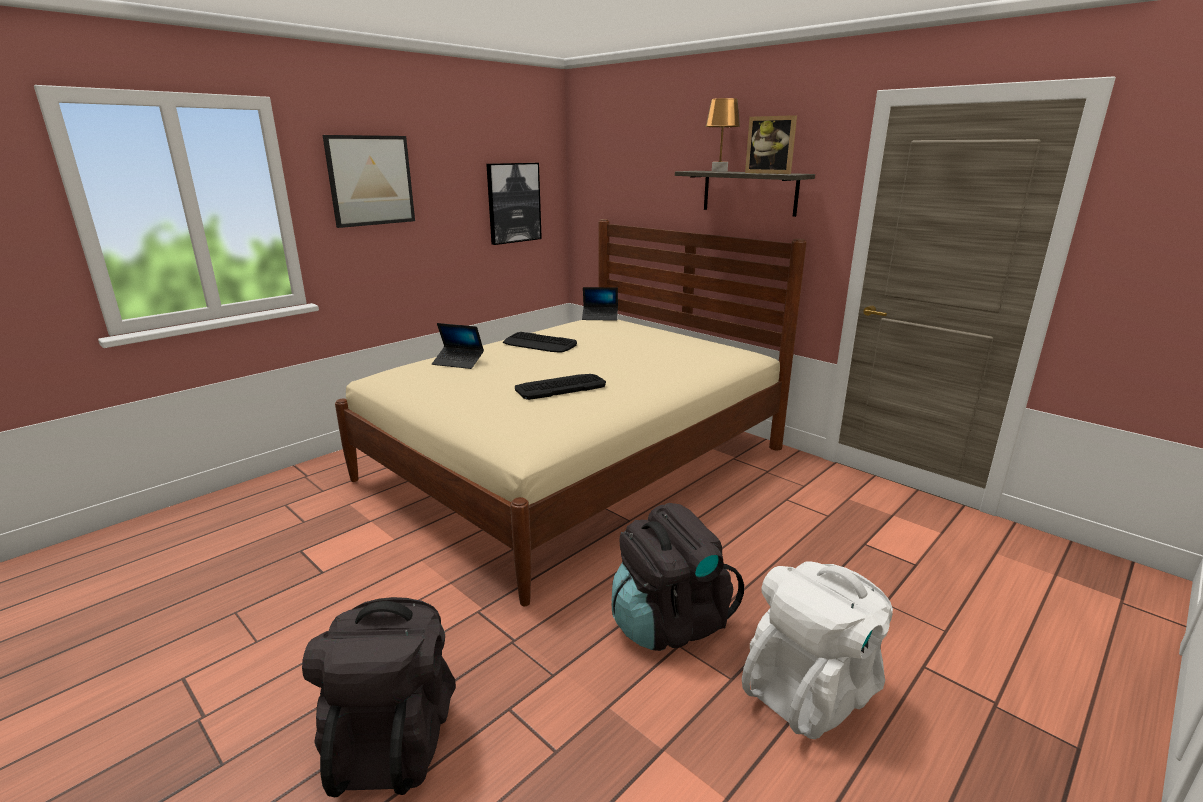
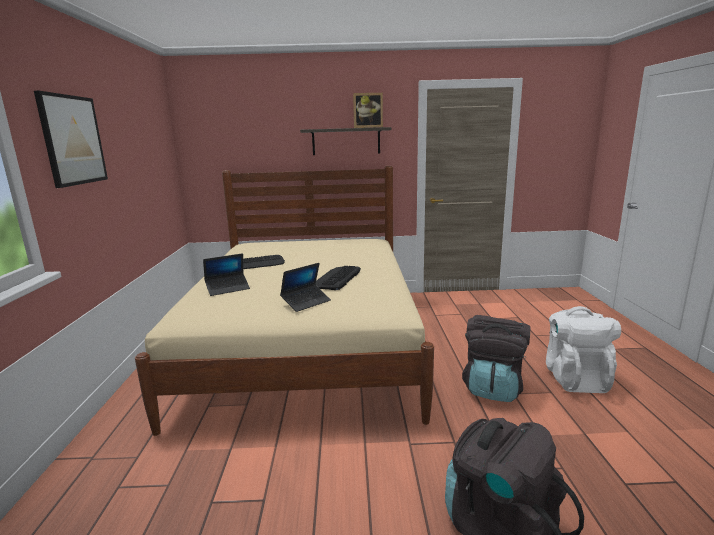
camera: 45 degrees left, 5 degrees down
picture [486,163,542,245] -> none
laptop [582,287,618,321] -> laptop moved to [280,263,331,312]
brown table lamp [705,98,740,172] -> none

